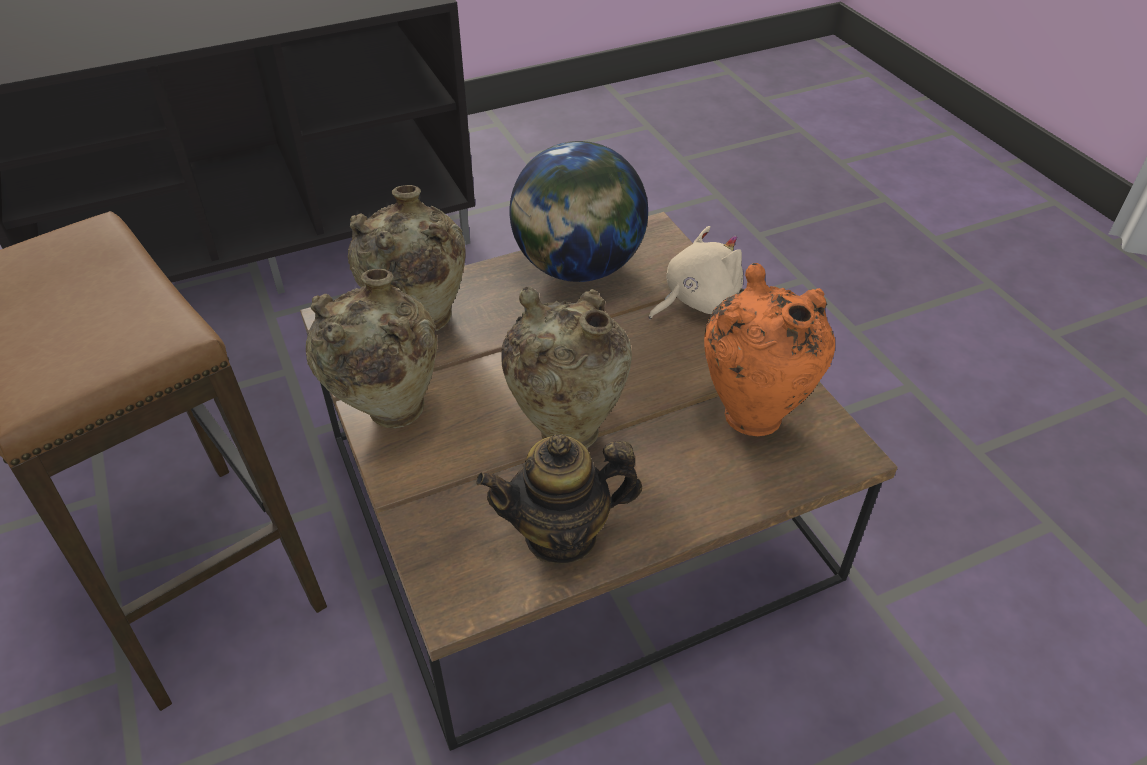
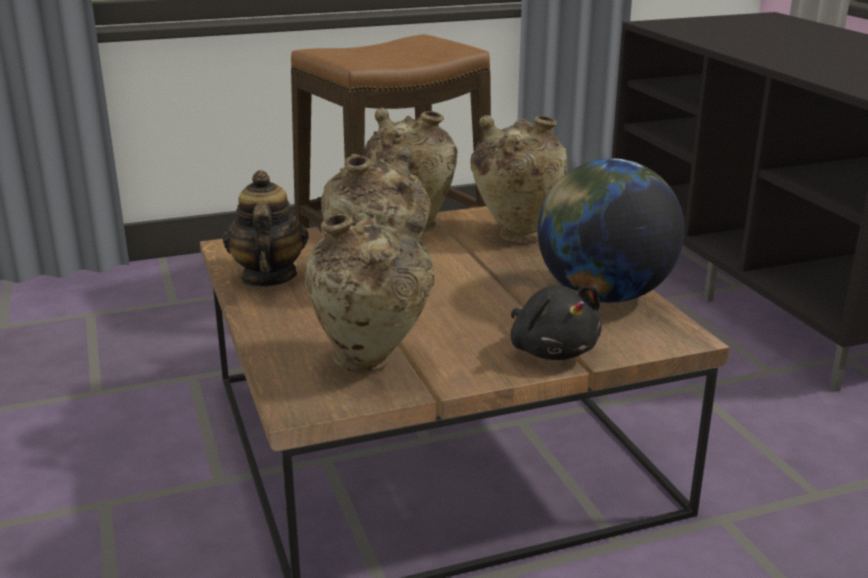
camera: 95 degrees right, 20 degrees down
beige plush toy [649,226,743,319] -> black plush toy [511,285,602,360]
orange vase [704,263,835,436] -> beige vase [305,210,435,373]

